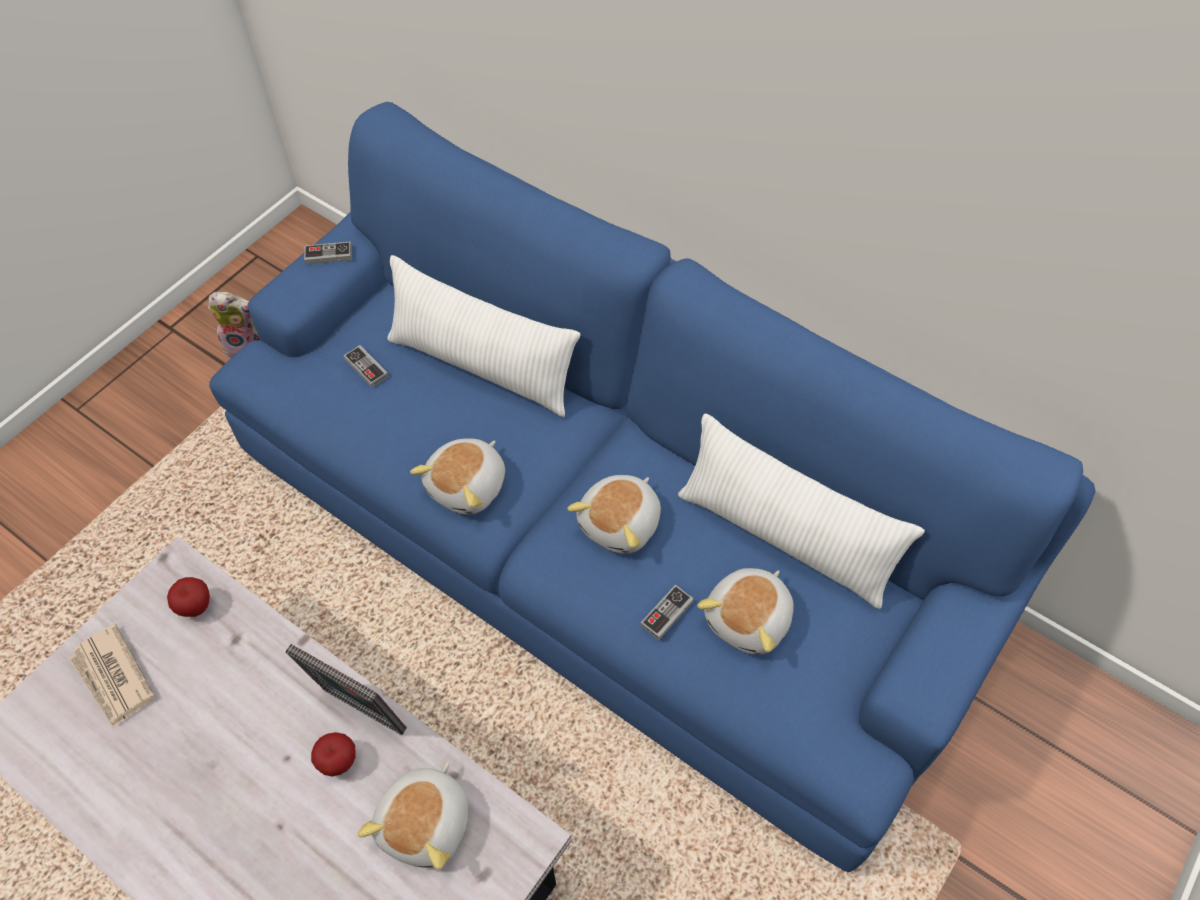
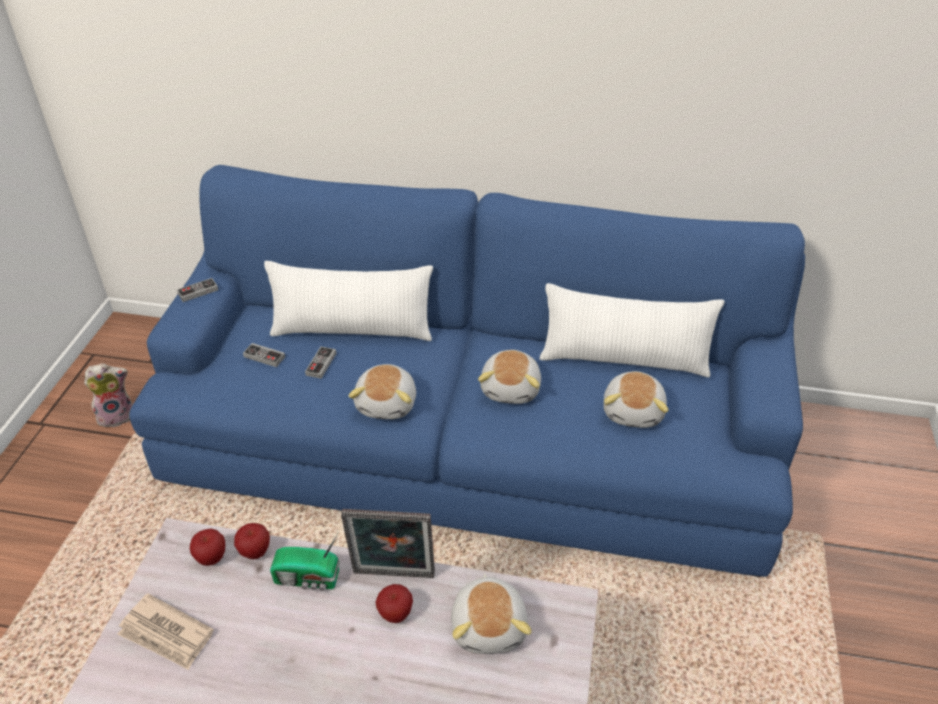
camera: 25 degrees left, 15 degrees down
game controller [641,585,694,640] -> game controller moved to [305,346,337,379]
none -> apple [234,523,270,559]
none -> radio [270,532,340,591]

